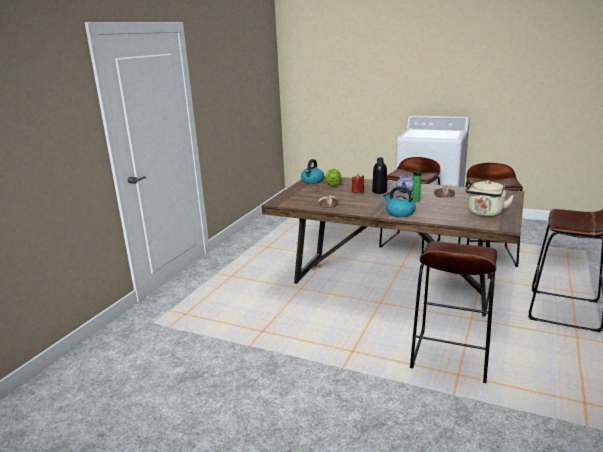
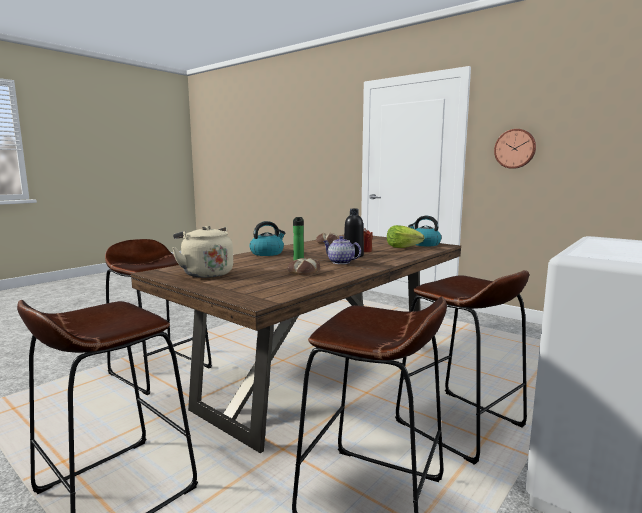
camera: 105 degrees right, 10 degrees down
none -> wall clock [494,129,536,169]

